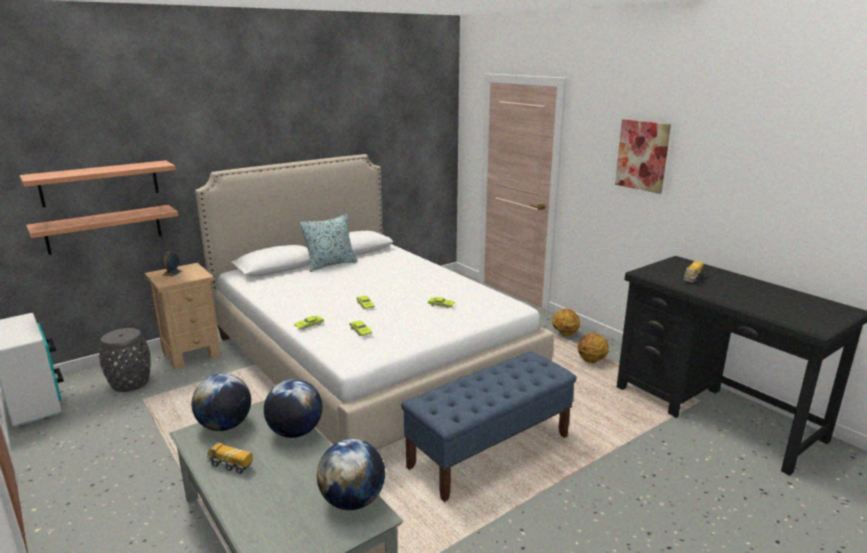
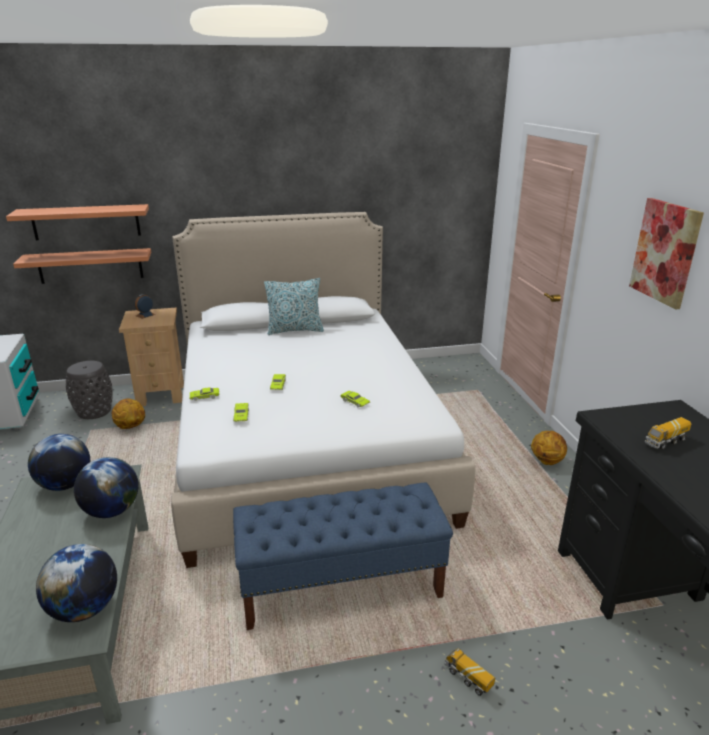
camera: 25 degrees right, 5 degrees up
toy truck [207,442,253,474] -> toy truck moved to [445,648,495,696]
basketball [578,333,609,363] -> basketball moved to [112,398,145,429]

